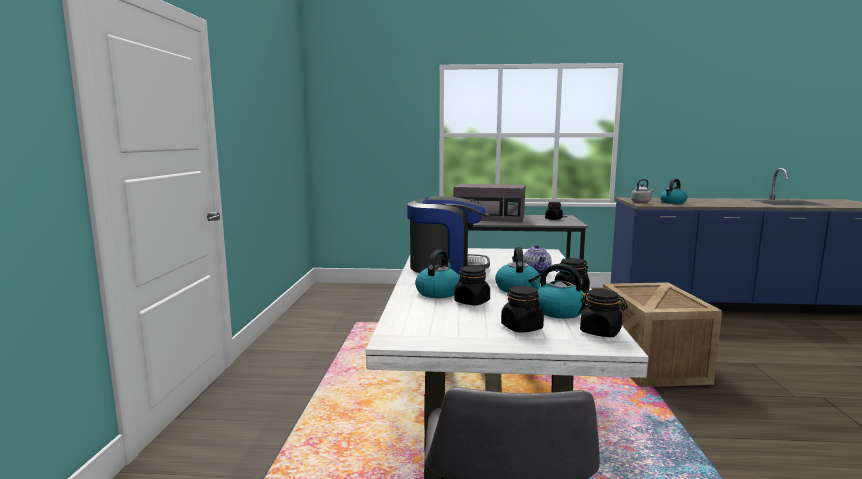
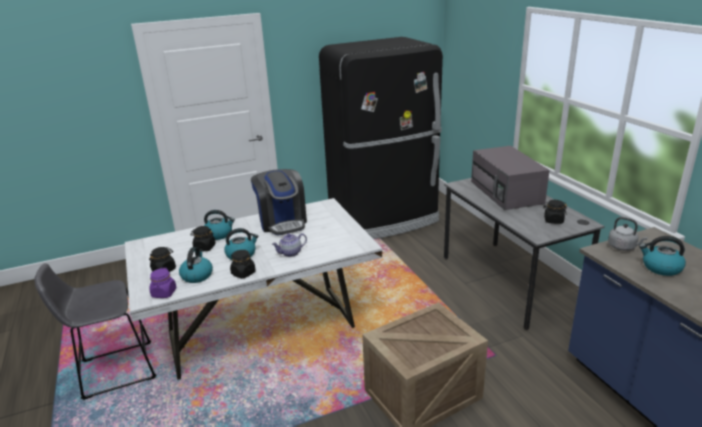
camera: 65 degrees right, 15 degrees up
black jar [578,289,628,337] -> purple jar [149,268,177,298]
none -> black fridge [319,37,443,239]

